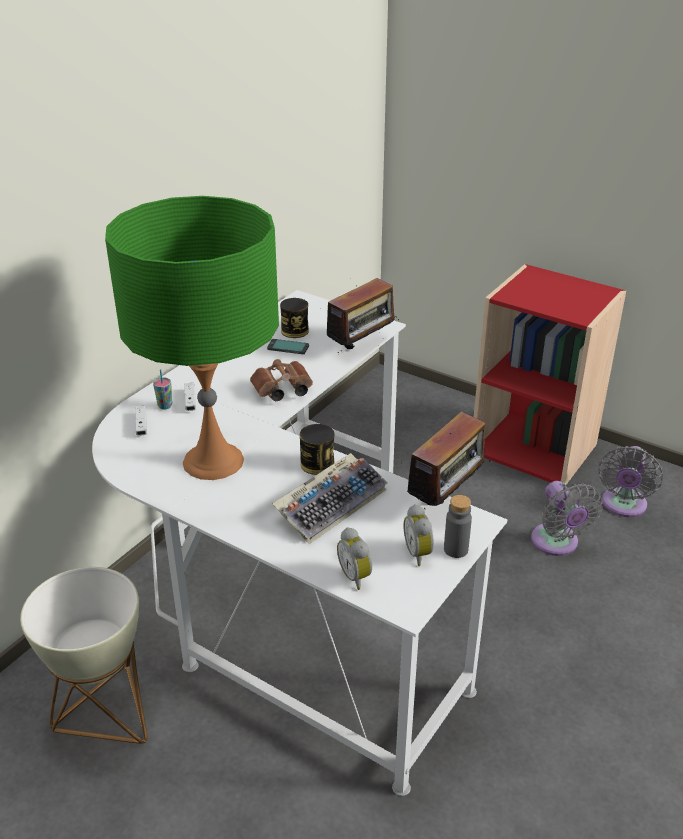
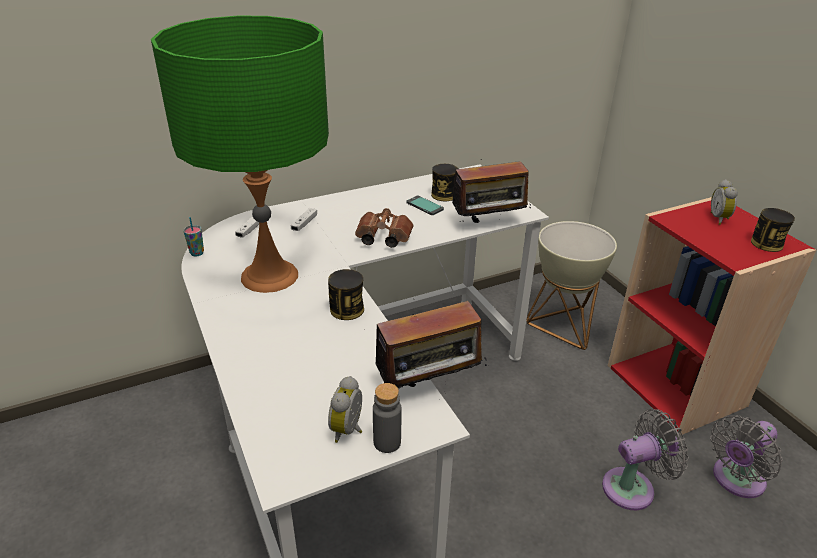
camera: 30 degrees right, 0 degrees up
planter [20,567,148,744] -> planter moved to [527,221,617,350]
cup [153,369,172,410] -> cup moved to [183,217,204,256]
keyboard [272,453,388,544] -> none
alarm clock [337,527,372,590] -> alarm clock moved to [711,179,738,225]
grey fan [531,481,603,556] -> grey fan turned 120 degrees counterclockwise [602,409,689,511]
none -> can [751,208,795,252]

